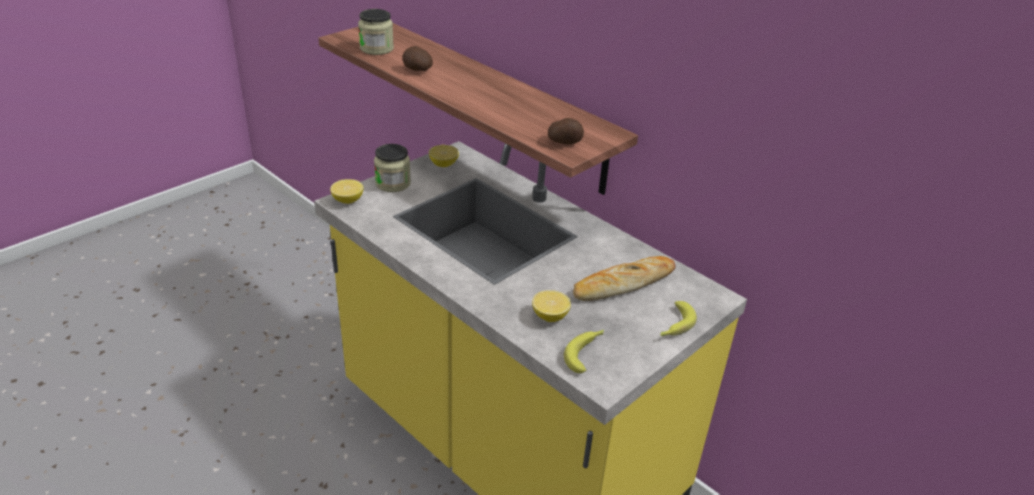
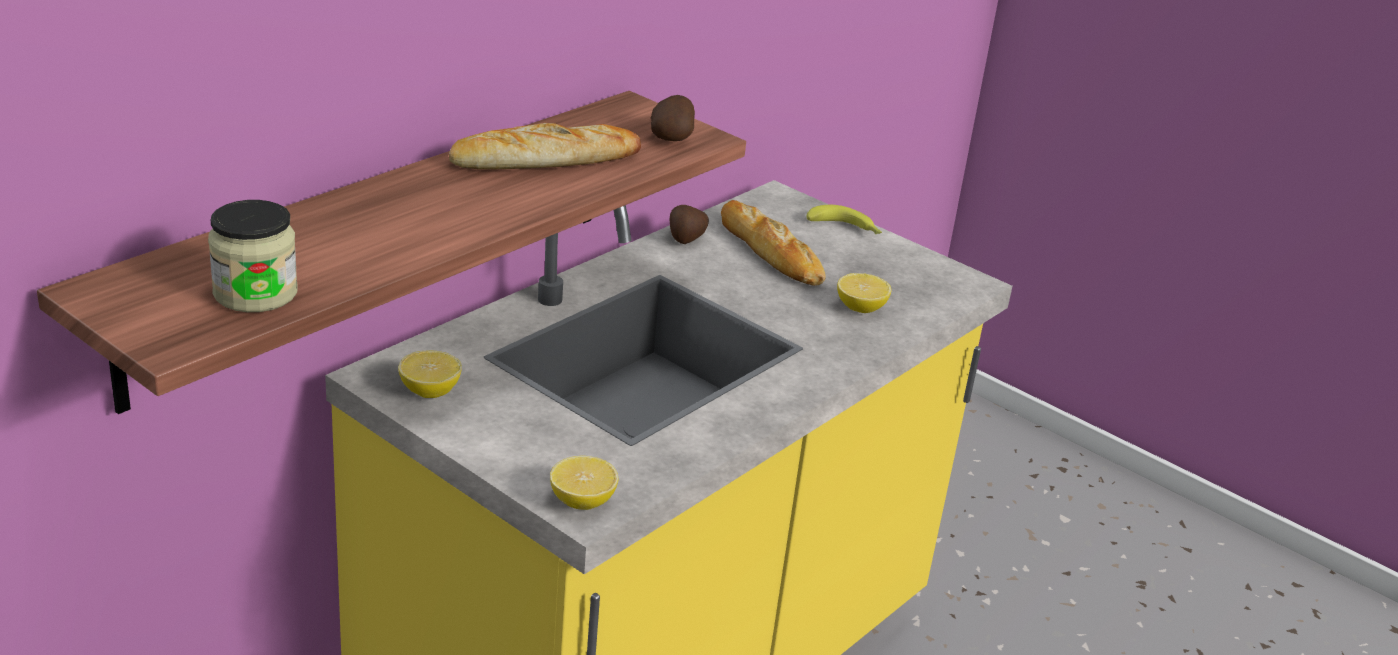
camera: 95 degrees left, 5 degrees down
jar [374,144,411,192] -> none
potato [403,46,433,71] -> potato moved to [670,205,709,244]
banana [564,330,604,373] -> none
none -> bread [449,123,641,169]

